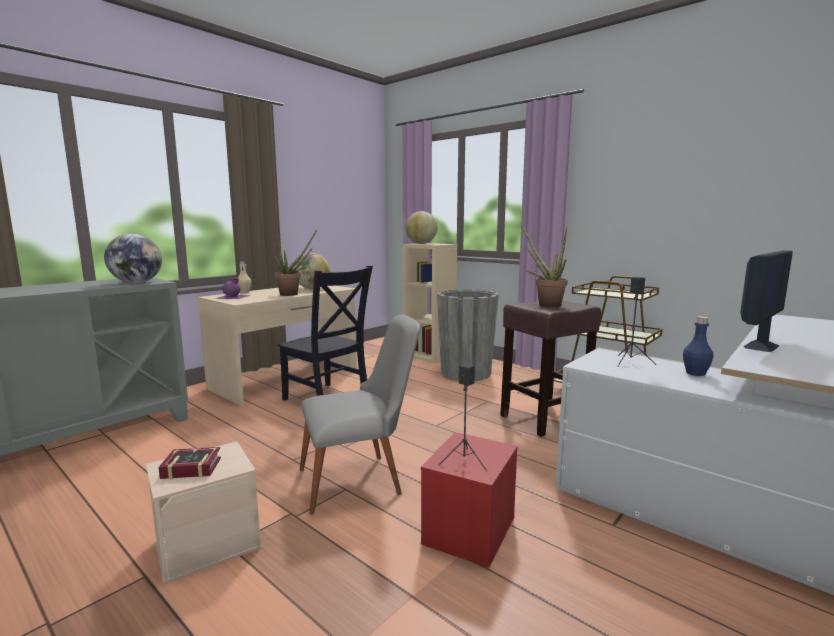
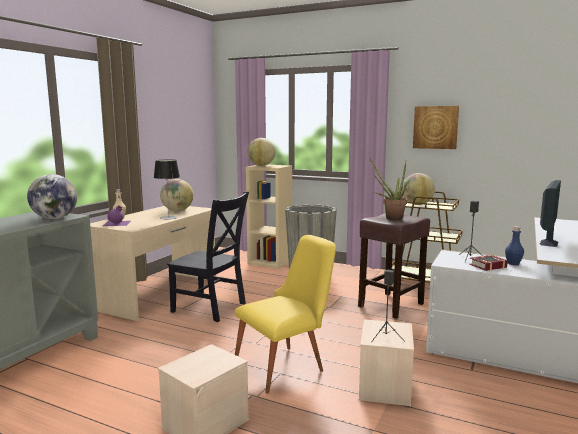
camera: 15 degrees left, 0 degrees up
book [158,447,221,479] -> book moved to [469,255,508,271]
potted plant [275,229,317,296] -> table lamp [154,159,180,219]
grey chair [300,314,420,514] -> yellow chair [235,235,336,394]
red storage box [421,432,518,568] -> beige storage box [359,319,414,406]
none -> globe [402,173,435,205]
none -> picture [413,106,459,149]

